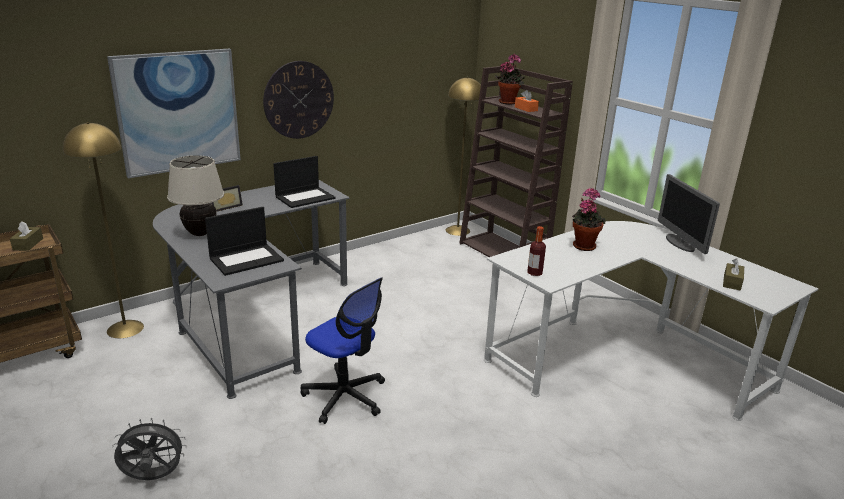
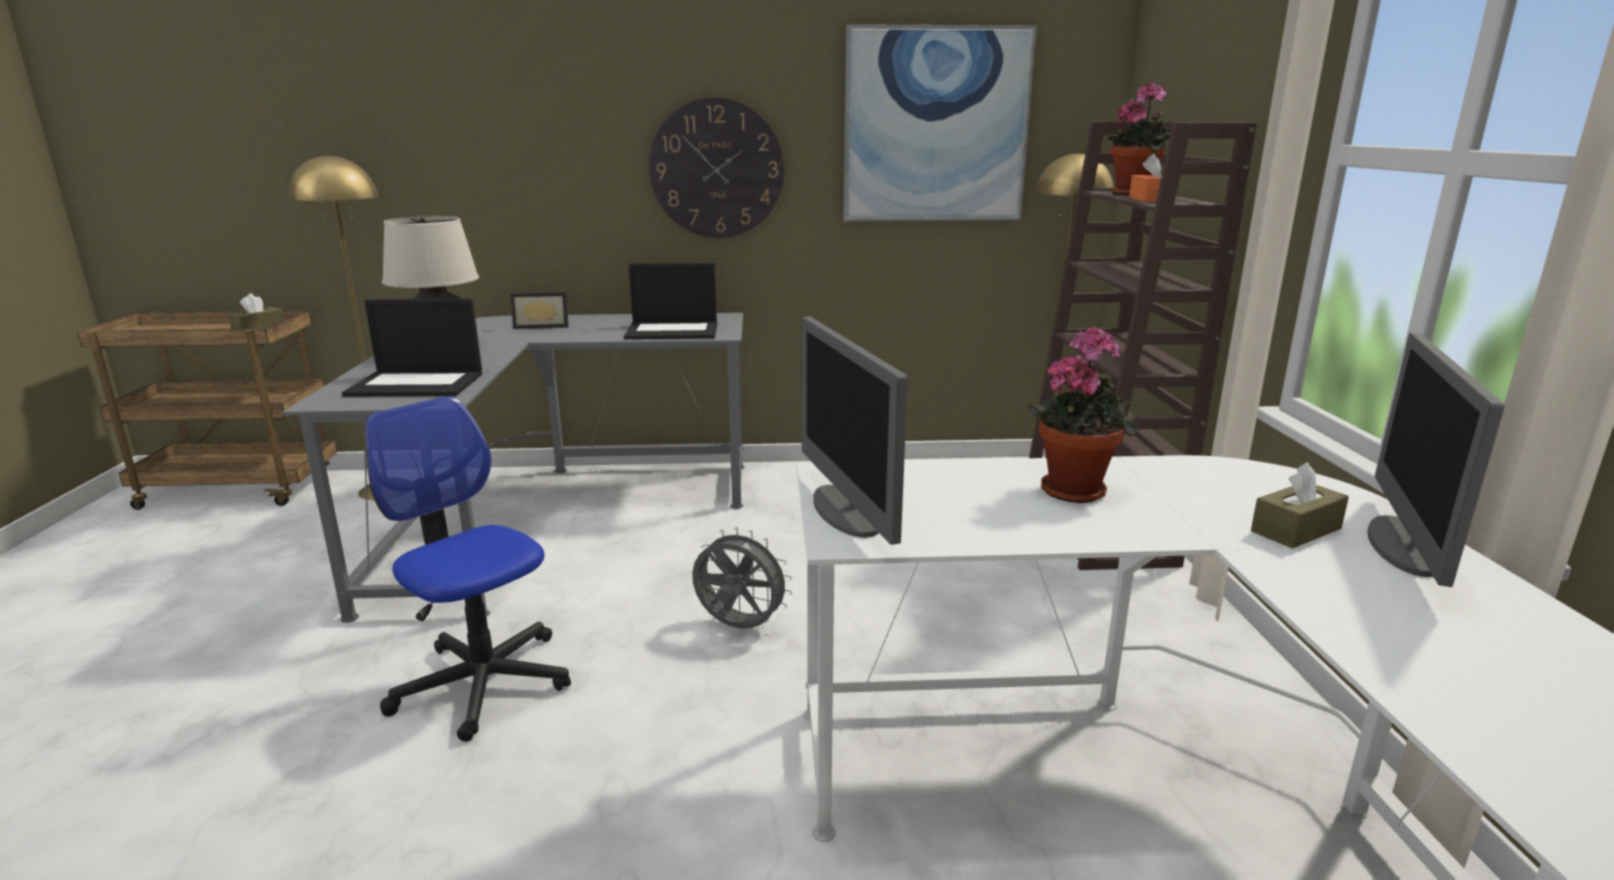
camera: 35 degrees right, 5 degrees down
picture [107,49,241,178] -> picture moved to [844,24,1036,221]
grey fan [112,418,187,480] -> grey fan moved to [692,527,792,629]
office chair [300,277,385,424] -> office chair turned 150 degrees clockwise [365,396,571,742]
bottle [527,226,546,276] -> monitor [801,316,908,545]
brown tissue box [723,258,744,291] -> brown tissue box moved to [1251,462,1349,549]

